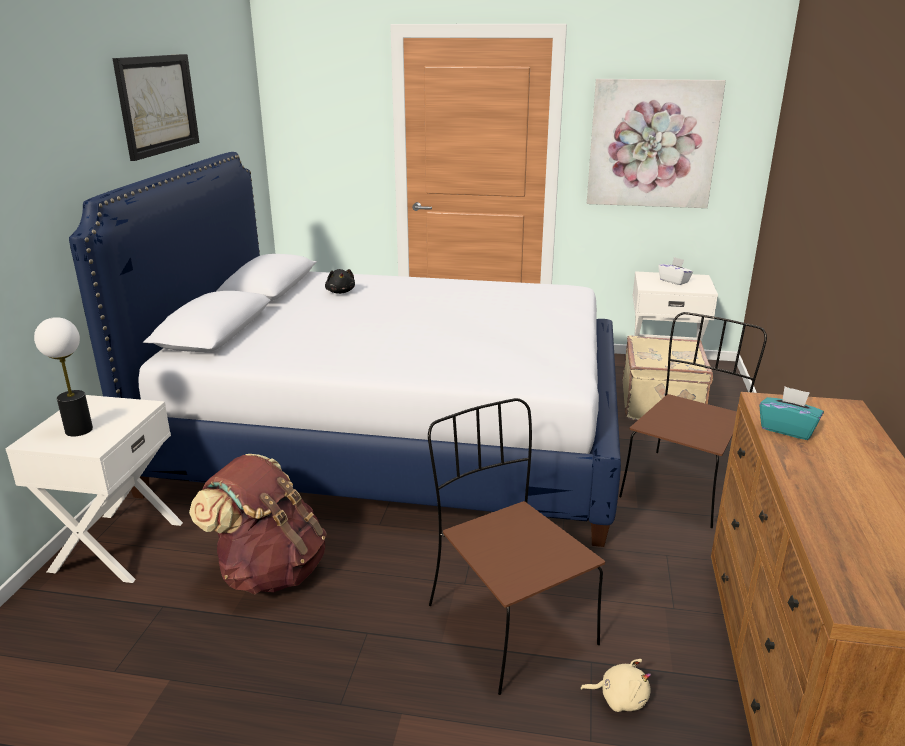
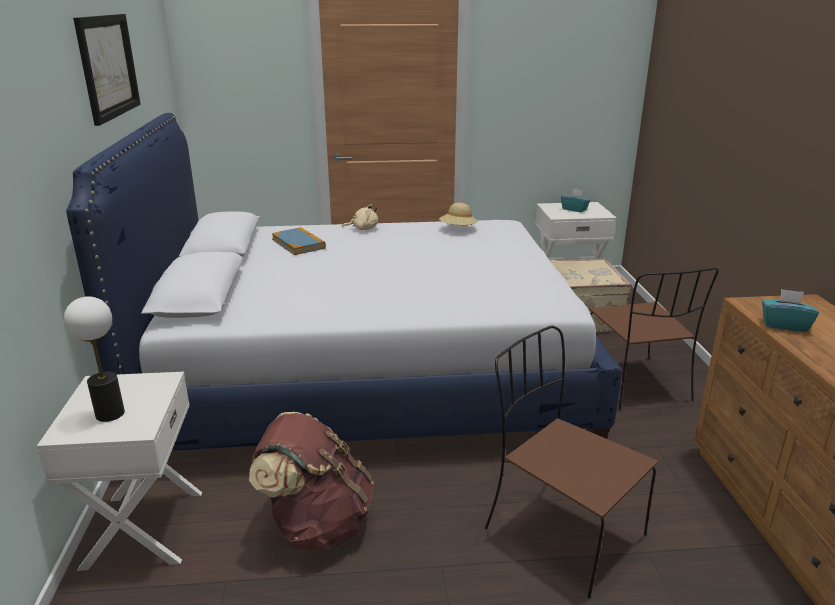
camera: 15 degrees left, 0 degrees up
black plush toy [325,269,355,294] -> book [272,227,326,255]
beige plush toy [580,659,651,712] -> beige plush toy moved to [342,204,378,230]
picture [587,79,726,208] -> none
brown chair [619,312,767,528] -> brown chair turned 150 degrees clockwise [589,267,719,410]
white tissue box [658,257,693,285] -> turquoise tissue box [561,189,591,212]
none -> beige hat [439,203,478,225]

